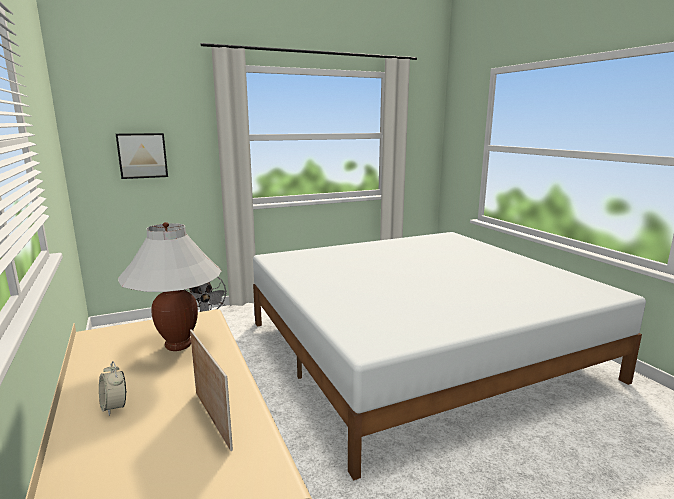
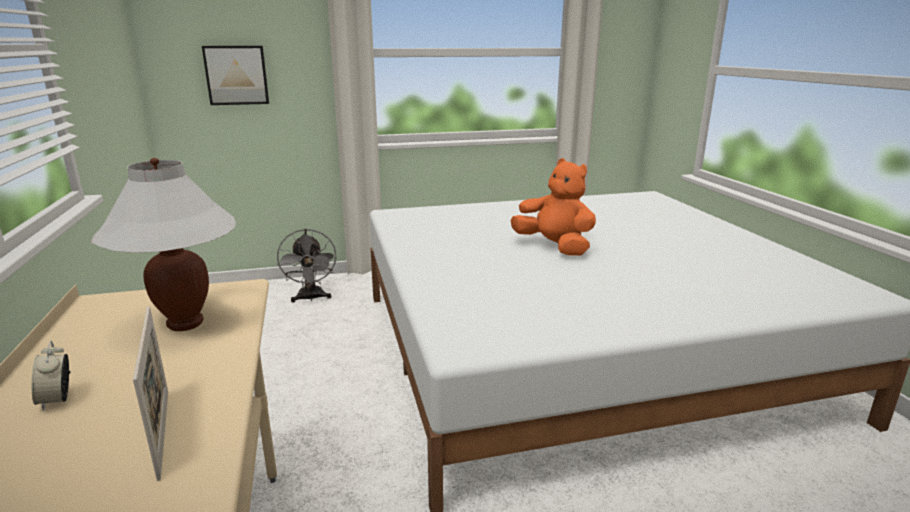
camera: 10 degrees right, 5 degrees up
none -> orange plush toy [510,158,596,256]

